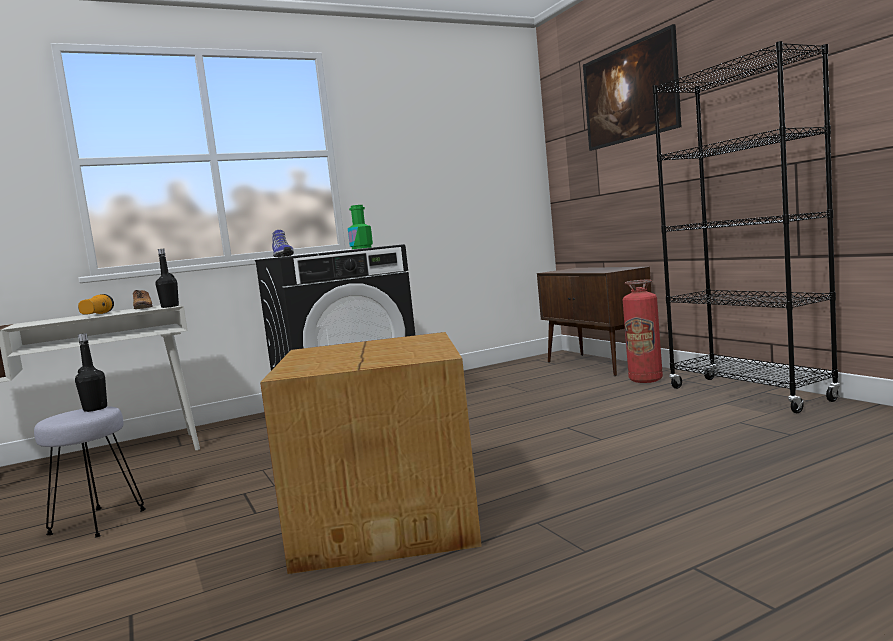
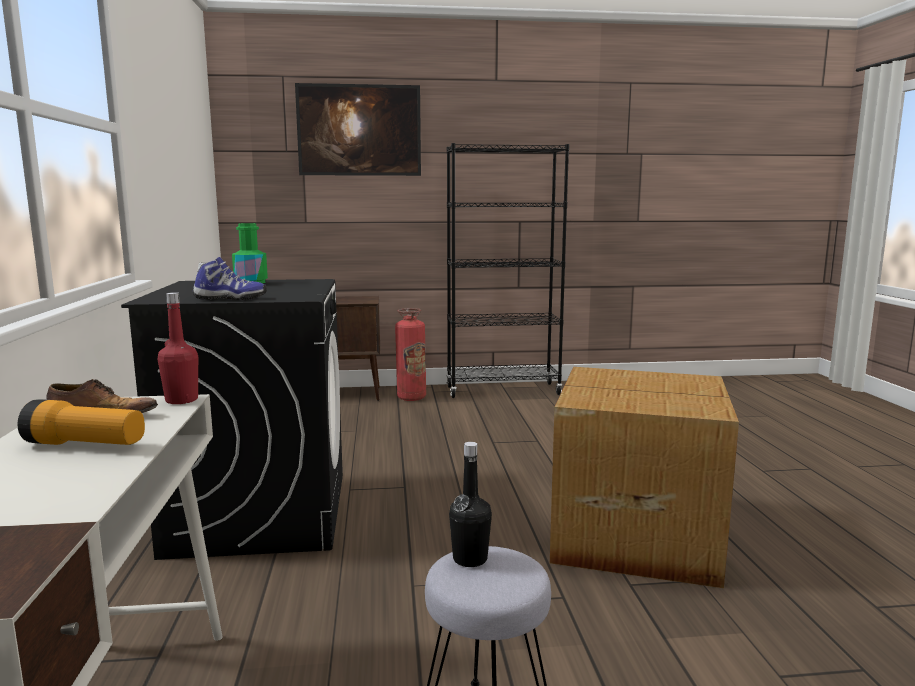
camera: 70 degrees left, 5 degrees up
black bottle [156,249,179,308] -> red bottle [158,292,198,404]

